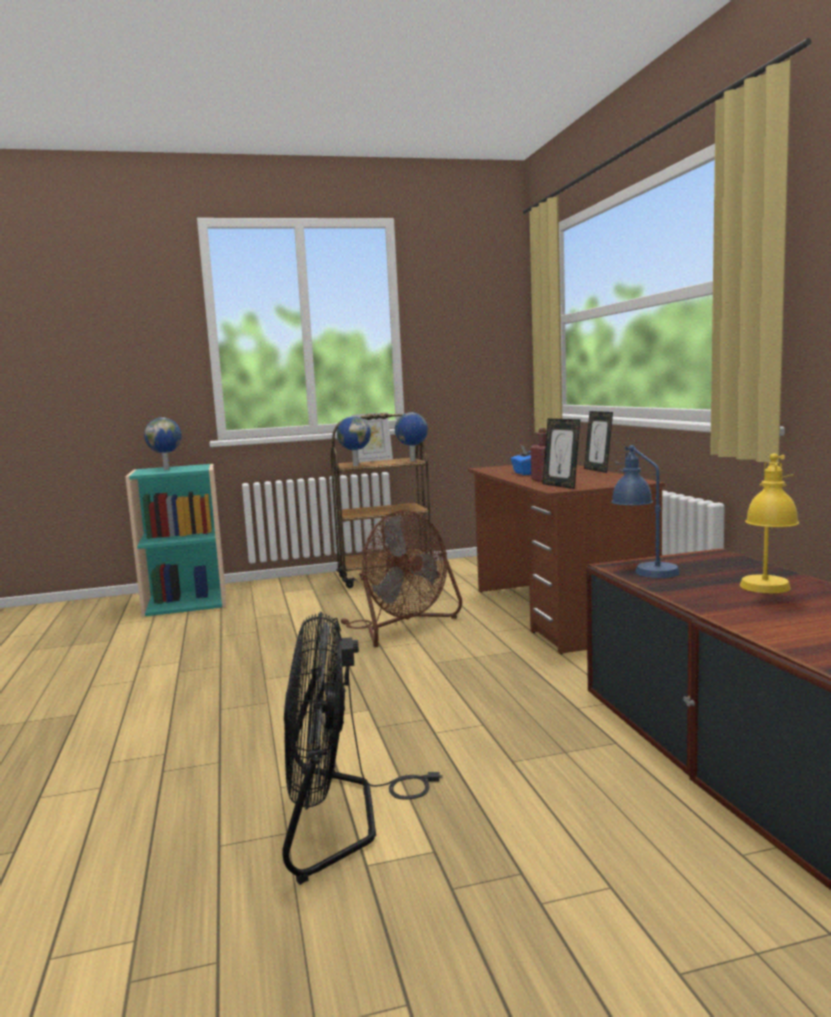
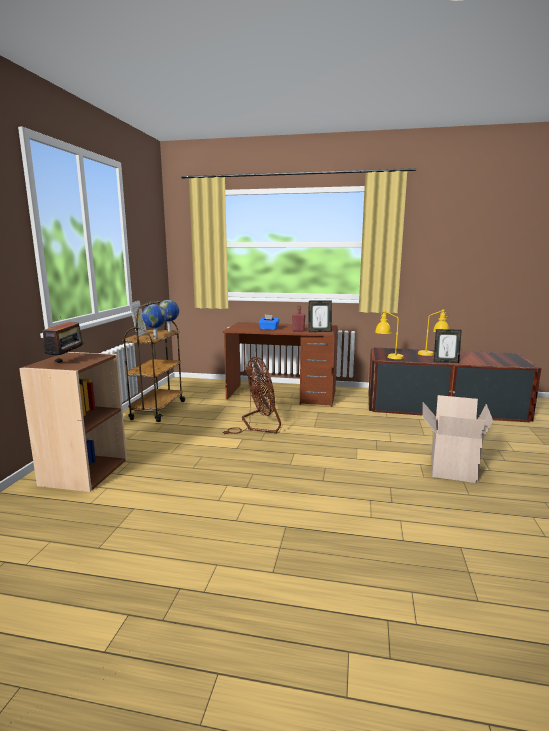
camera: 65 degrees left, 5 degrees up
turquoise bookcase [125,464,226,617] -> brown bookcase [19,352,127,492]
globe [144,418,182,470] -> radio [43,322,86,363]
black fan [282,612,443,885] -> cardboard box [423,395,493,483]
picture frame [584,411,613,473] -> picture frame moved to [434,329,462,363]
blue table lamp [611,445,680,578] -> yellow table lamp [375,310,404,359]

